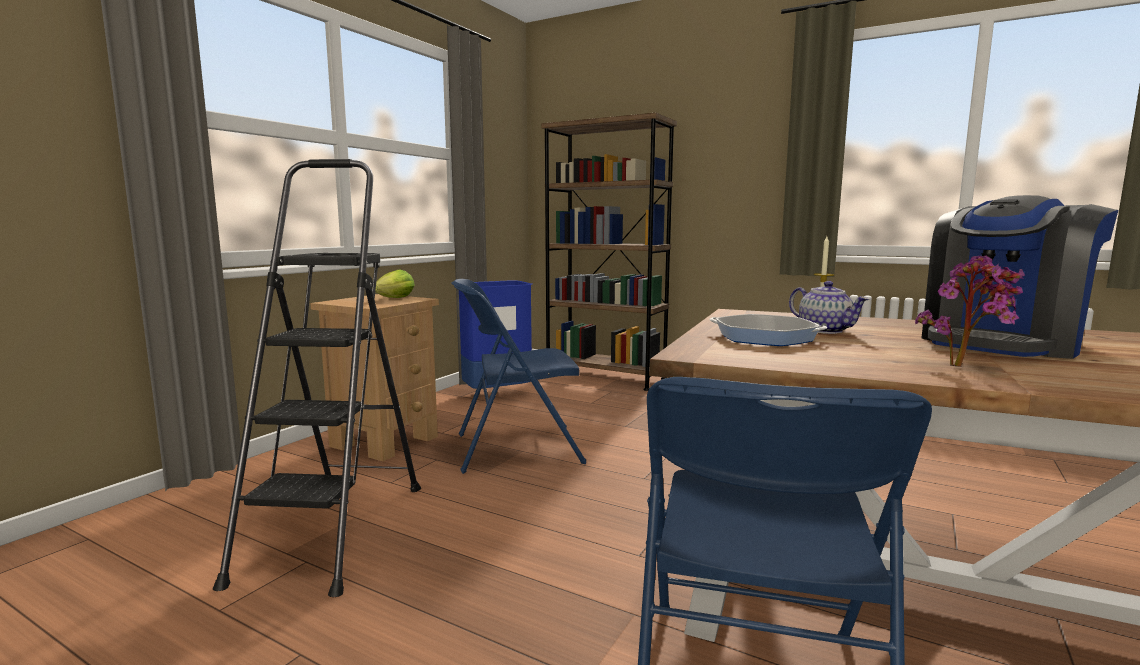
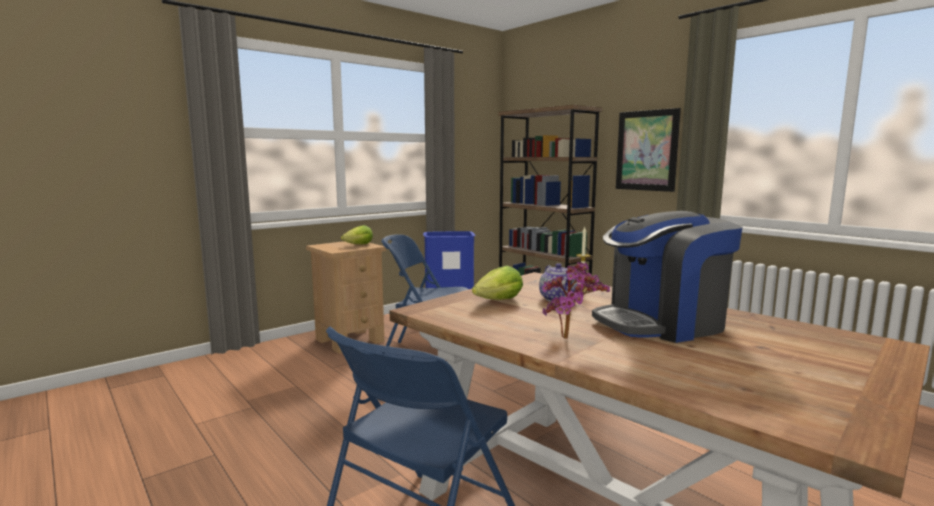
camera: 20 degrees right, 0 degrees up
step ladder [213,159,421,597] -> none
frying pan [709,314,827,346] -> lettuce [472,265,523,300]
none -> picture [616,108,681,192]

